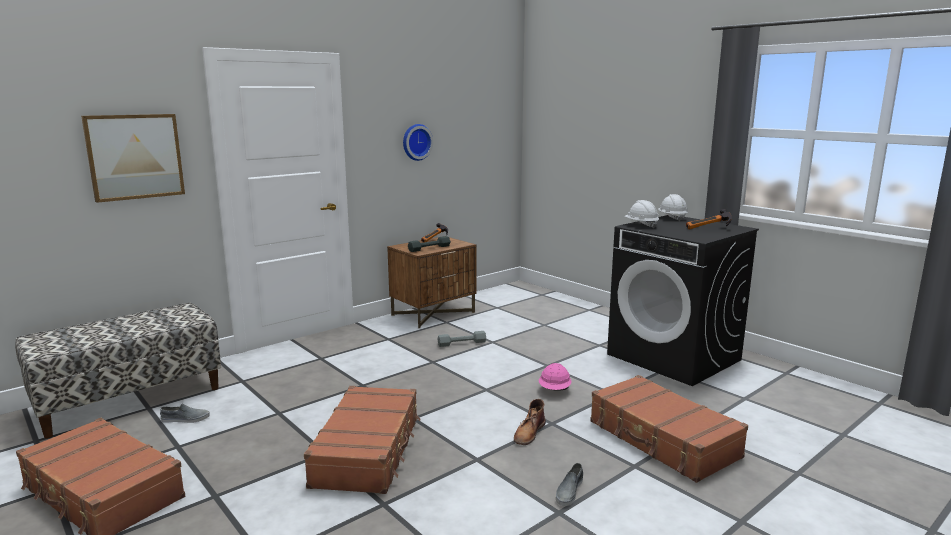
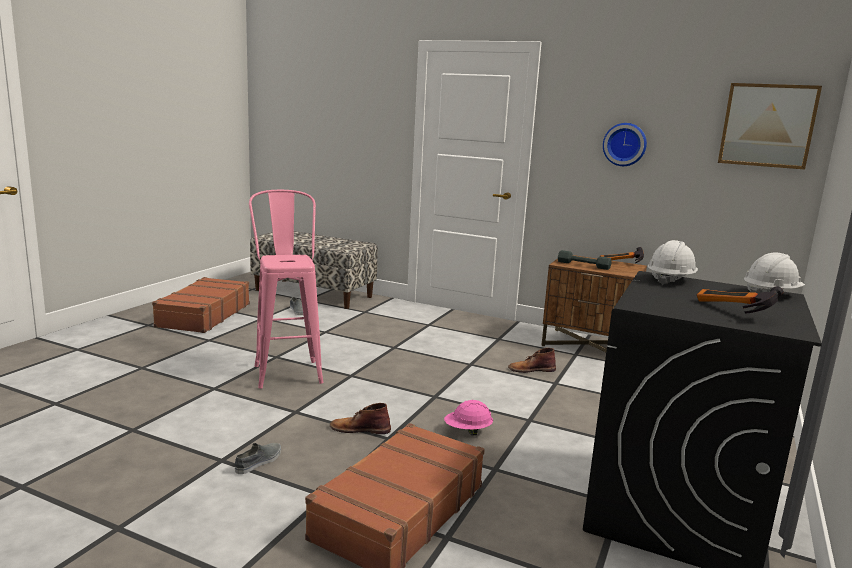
camera: 65 degrees right, 0 degrees up
picture [81,114,185,203] -> picture moved to [718,83,822,170]
brown suitcase [304,386,421,494] -> pink stool [249,190,324,389]
grey dumbbell [438,331,486,347] -> brown boot [508,348,556,373]
grey shoe [556,463,583,506] -> grey shoe turned 120 degrees clockwise [235,443,281,474]

